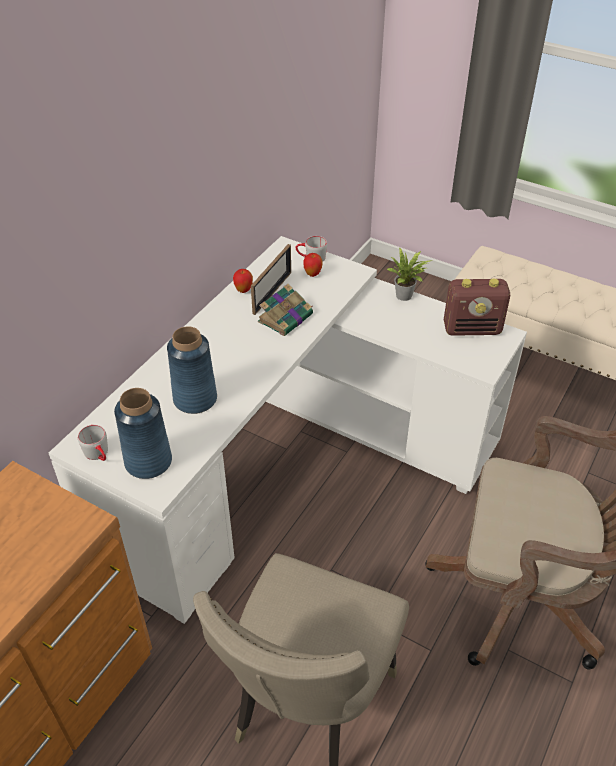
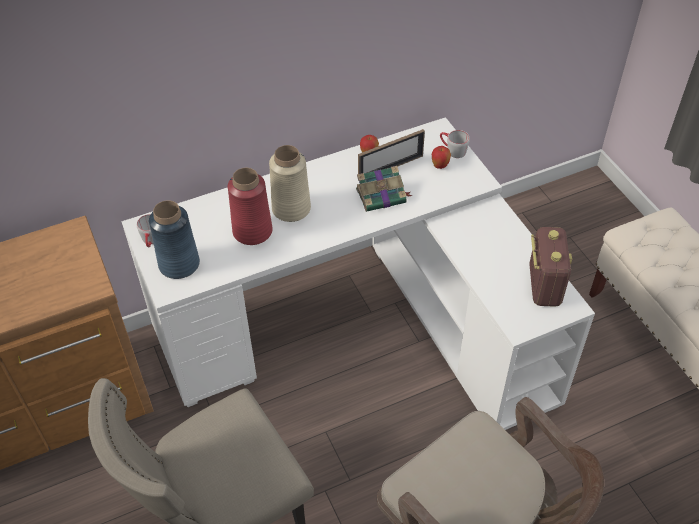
camera: 35 degrees right, 5 degrees up
blue vase [167,326,217,414] -> red vase [228,168,273,245]
potted plant [387,247,433,301] -> none
radio [444,278,510,336] -> radio turned 120 degrees counterclockwise [530,227,573,307]
none -> beige vase [269,145,311,222]

